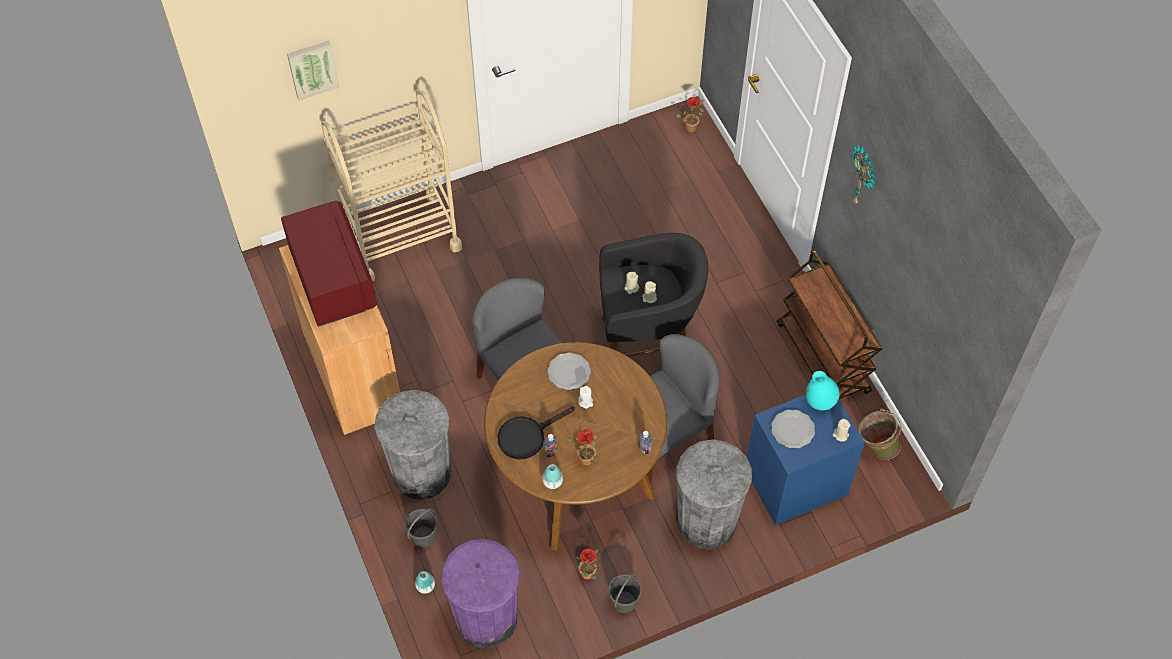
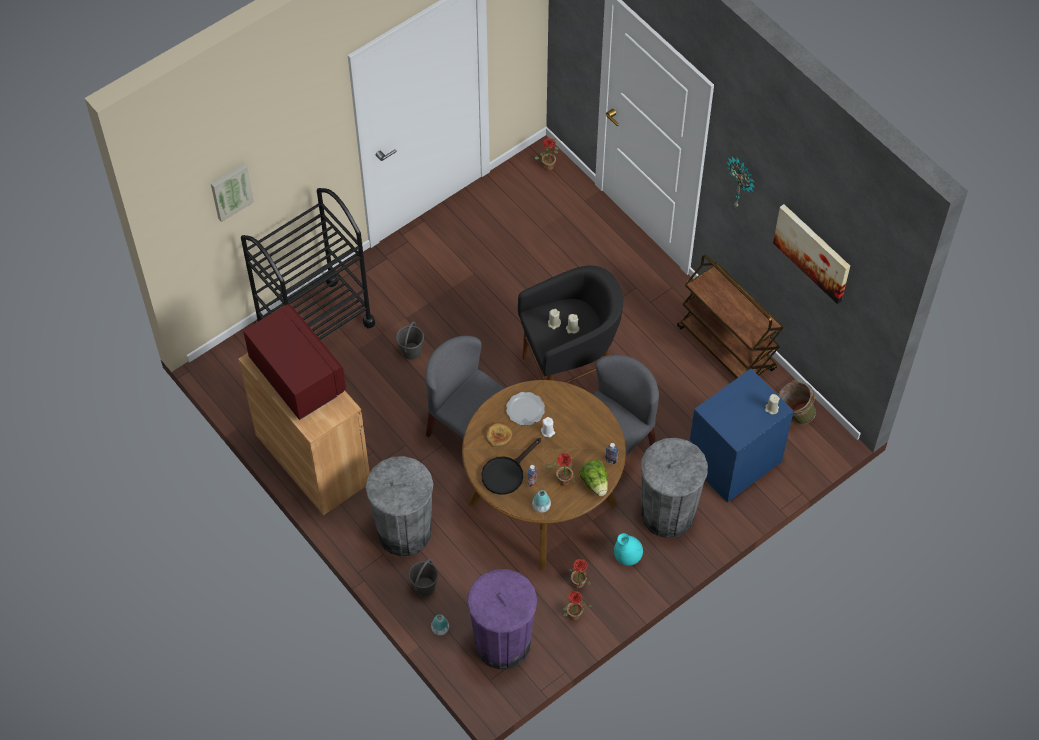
camera: 15 degrees left, 0 degrees up
beige cart [321,90,462,282] -> black cart [241,188,375,340]
grey bucket [608,572,642,613] -> grey bucket moved to [396,321,424,360]
plate [771,410,815,448] -> none
turquoise vase [806,371,840,410] -> turquoise vase moved to [614,533,643,566]
none -> bread [485,422,512,447]
none -> potted plant [563,591,592,620]
none -> lettuce [580,460,608,496]
none -> picture [773,204,850,304]

